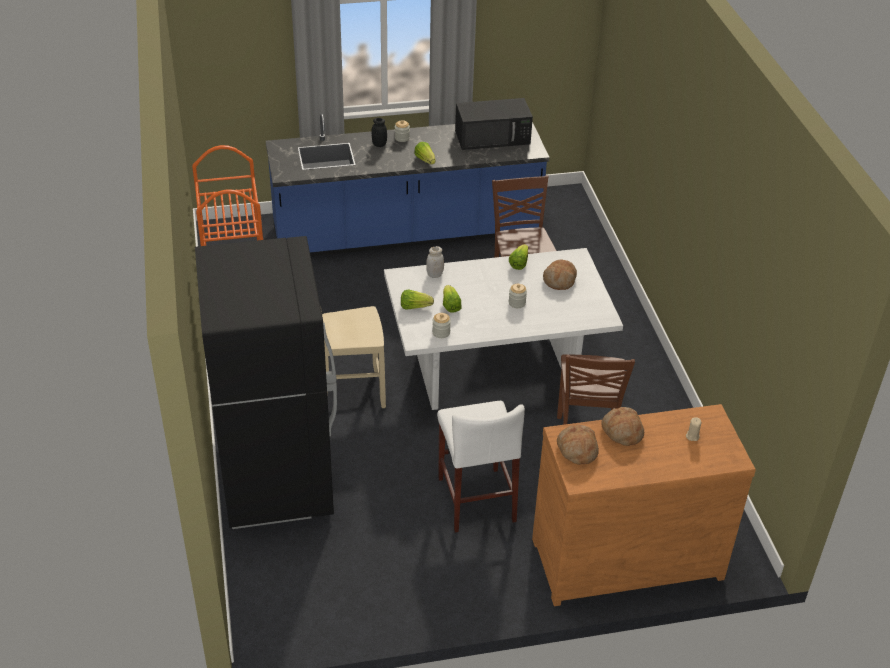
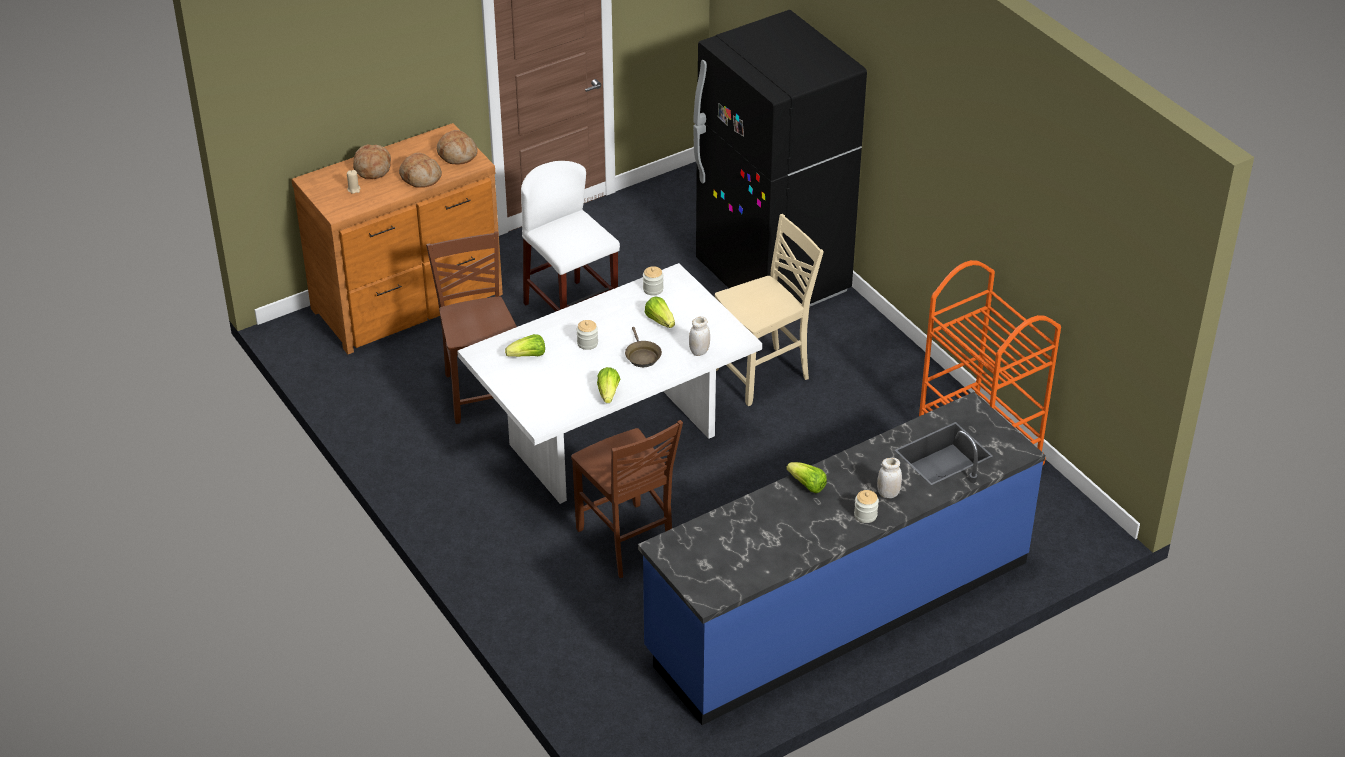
camera: 160 degrees right, 0 degrees up
black jar [372,118,387,147] -> white jar [877,458,902,498]
lettuce [401,289,434,310] -> lettuce moved to [505,334,545,357]
black microwave [455,98,533,150] -> none
bread [543,259,577,290] -> bread moved to [353,144,391,179]
none -> brown frying pan [625,327,662,367]

